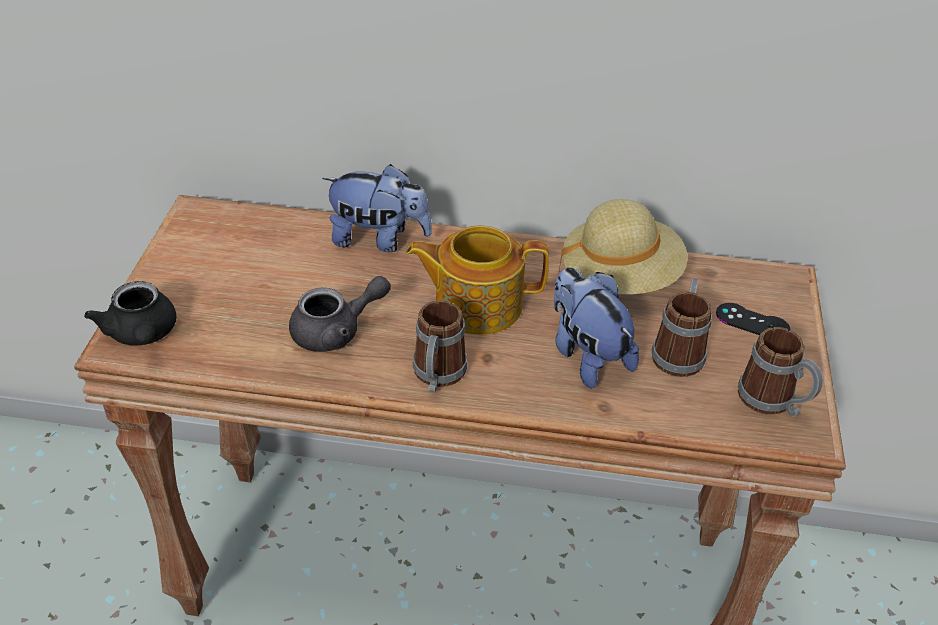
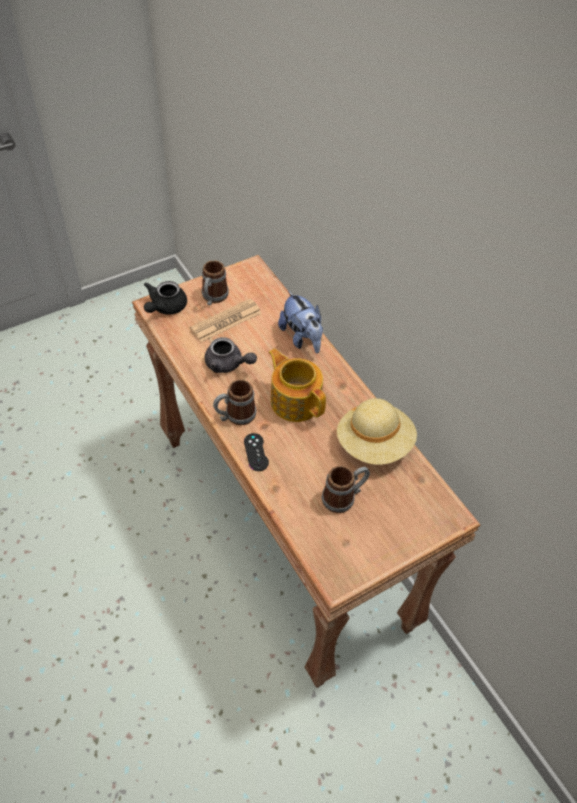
camera: 50 degrees right, 10 degrees up
plush toy [554,267,639,389] -> none
black game controller [716,303,791,335] -> black game controller moved to [244,433,269,471]
mug [738,327,823,417] -> mug moved to [202,260,229,305]
none -> newspaper [190,298,262,342]

